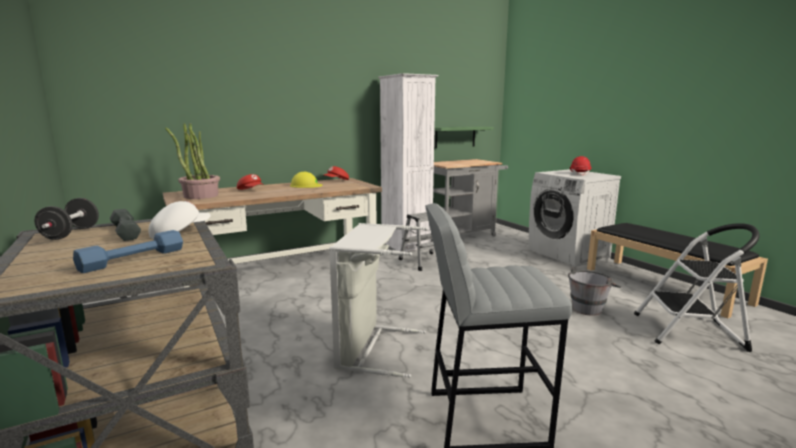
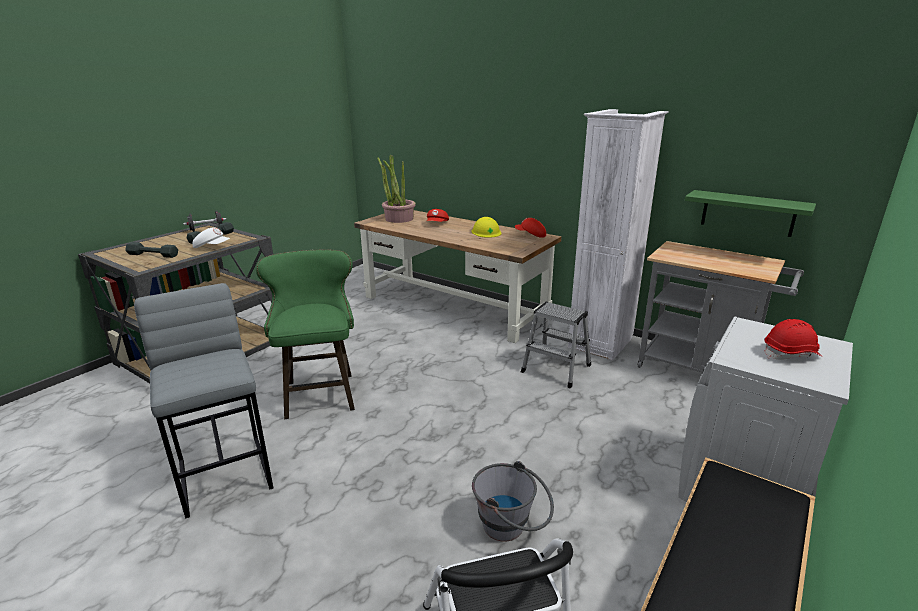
camera: 65 degrees right, 10 degrees up
blue dumbbell [73,230,183,273] -> grey dumbbell [125,242,178,258]
grey laundry basket [329,223,428,378] -> green stool [256,250,355,419]

